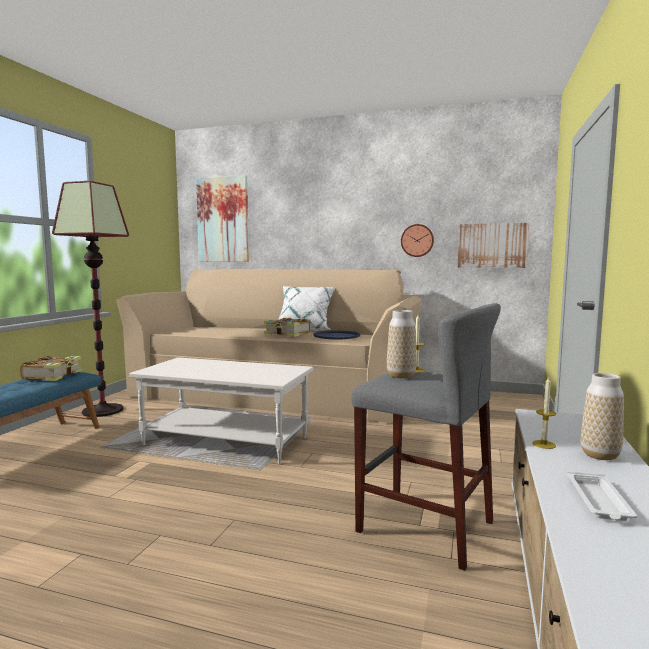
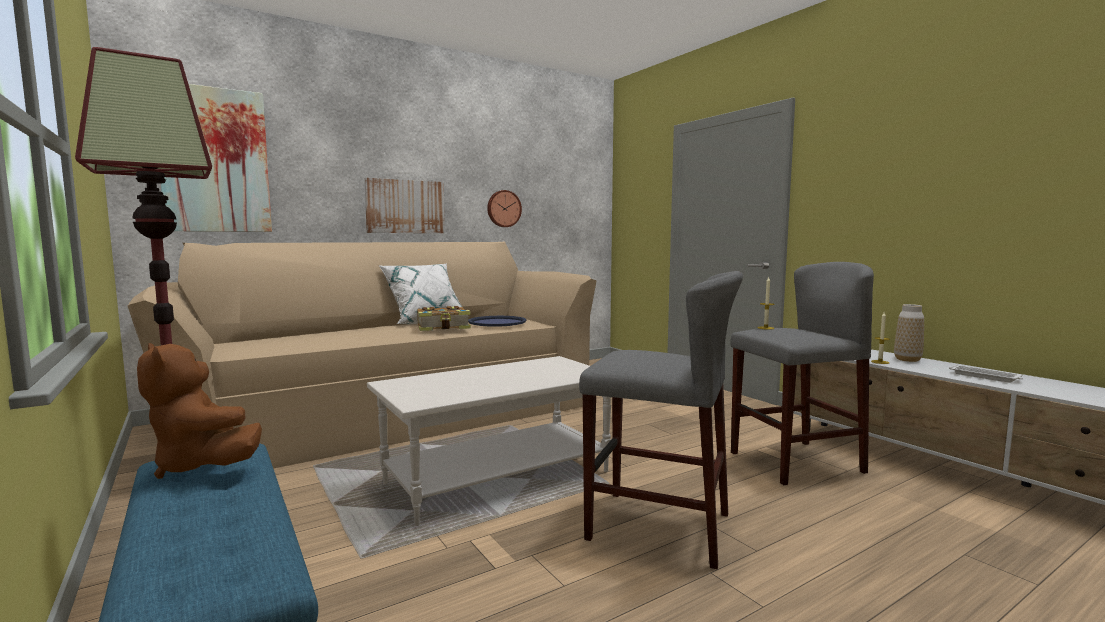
camera: 50 degrees left, 0 degrees up
book [20,356,82,381] -> brown plush toy [137,343,262,479]
vase [387,310,417,378] -> none
picture [458,223,529,268] -> picture moved to [364,178,445,233]
none -> grey stool [579,271,743,569]

